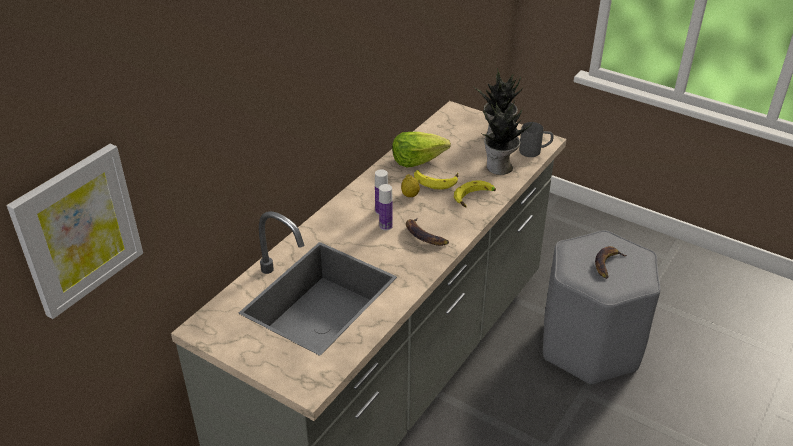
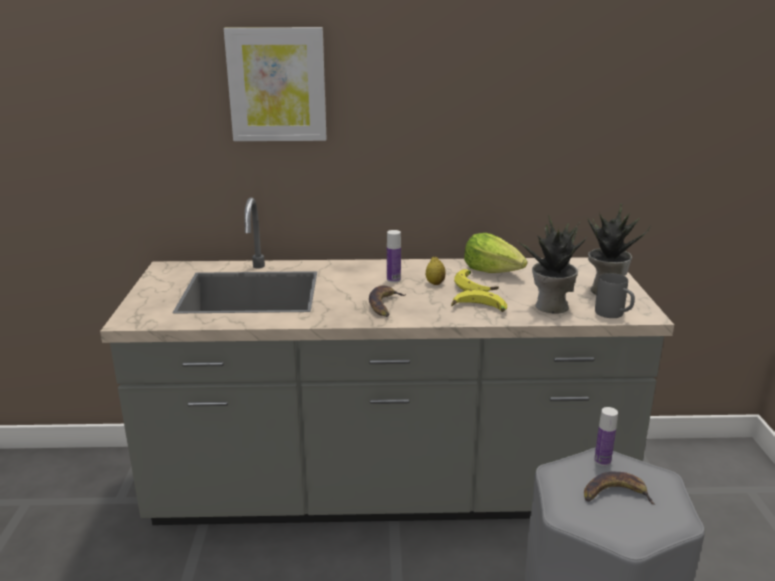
camera: 55 degrees right, 15 degrees down
picture [7,144,143,319] -> picture moved to [224,27,327,141]
bottle [379,184,393,230] -> bottle moved to [594,407,618,466]

